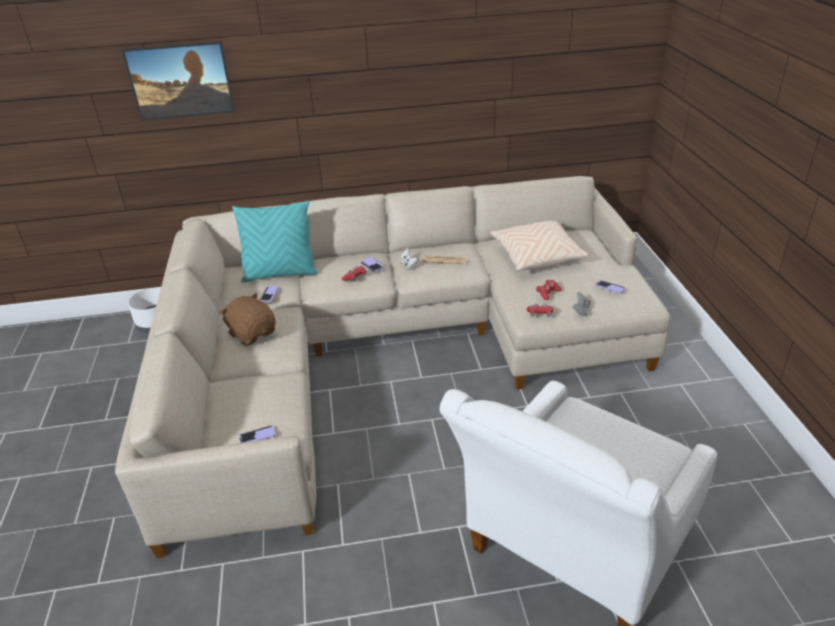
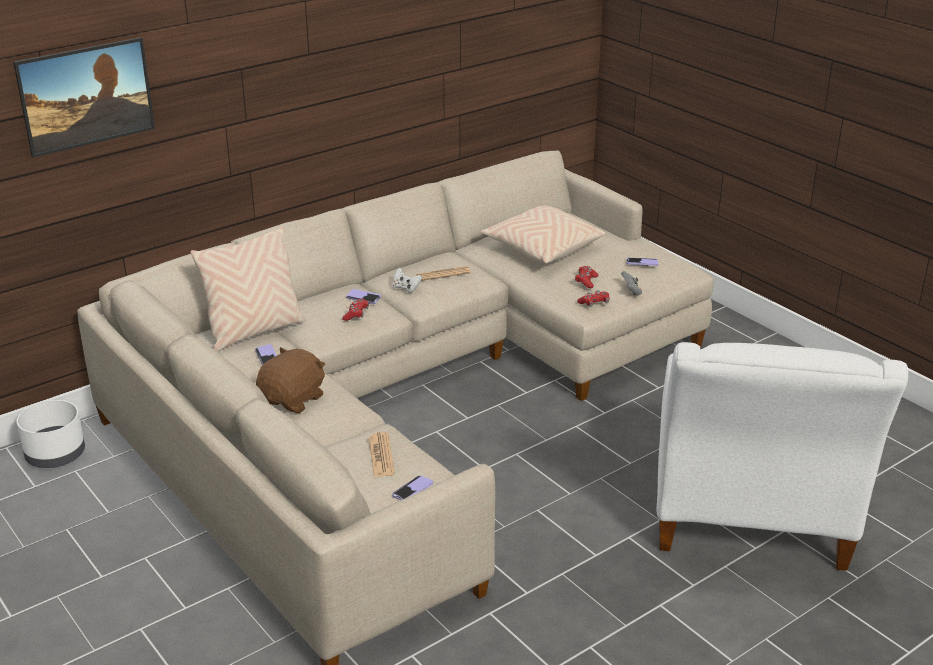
camera: 30 degrees left, 5 degrees down
brown plush toy [219,293,276,346] -> brown plush toy turned 105 degrees clockwise [256,347,326,413]
turquoise pillow [232,201,318,283] -> beige pillow [191,227,306,352]
none -> newspaper [369,432,395,477]

